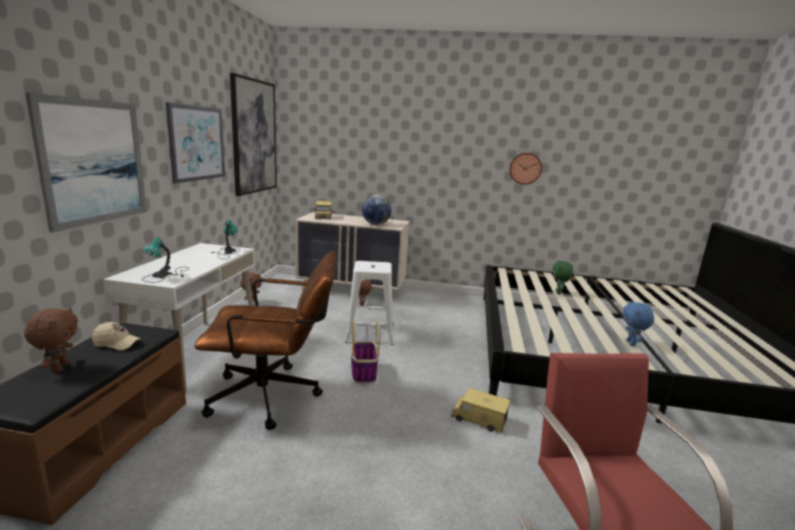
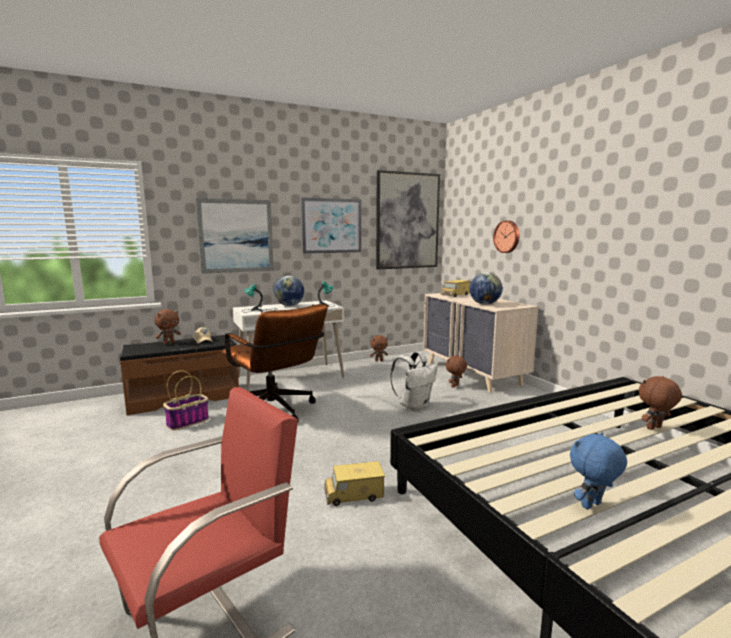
camera: 55 degrees right, 5 degrees down
white stool [345,261,393,345] -> white backpack [390,352,438,411]
basket [351,321,380,383] -> basket moved to [163,370,209,430]
toy truck [451,388,511,432] -> toy truck turned 90 degrees counterclockwise [324,461,385,506]
wall clock [509,153,542,185] -> wall clock moved to [493,221,519,253]
green plush toy [553,261,573,294] -> brown plush toy [639,376,682,430]
none -> globe [274,276,304,306]

